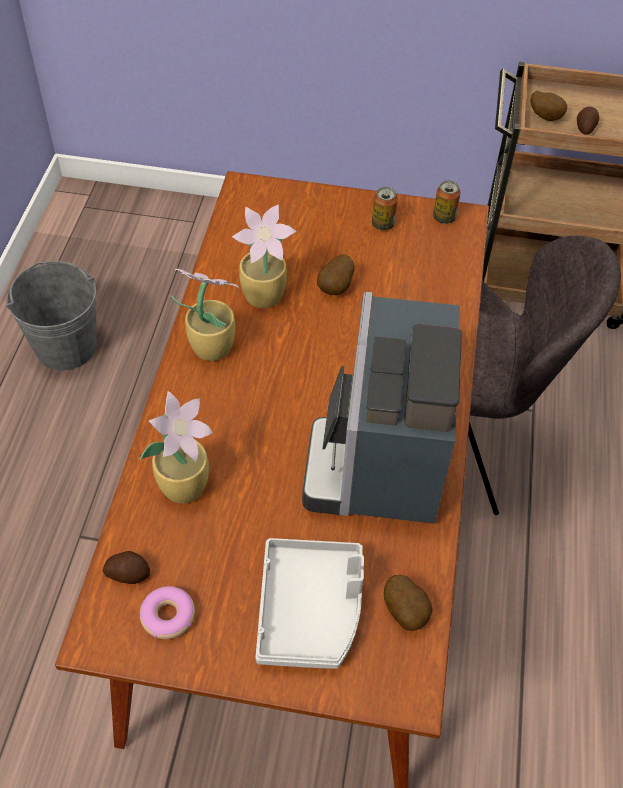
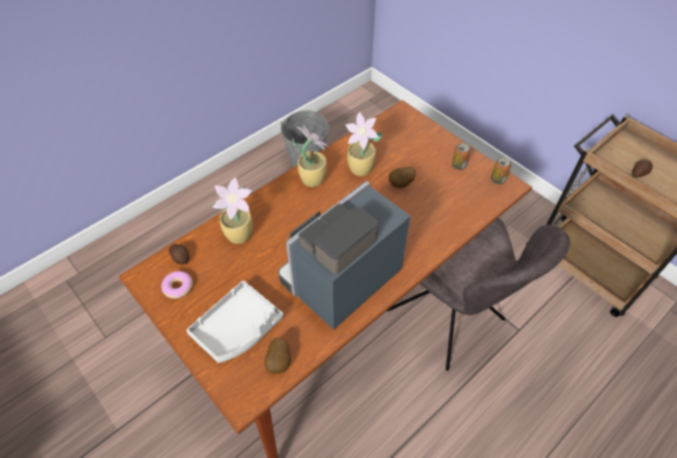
camera: 40 degrees right, 0 degrees up
potato [531,91,567,121] -> none

